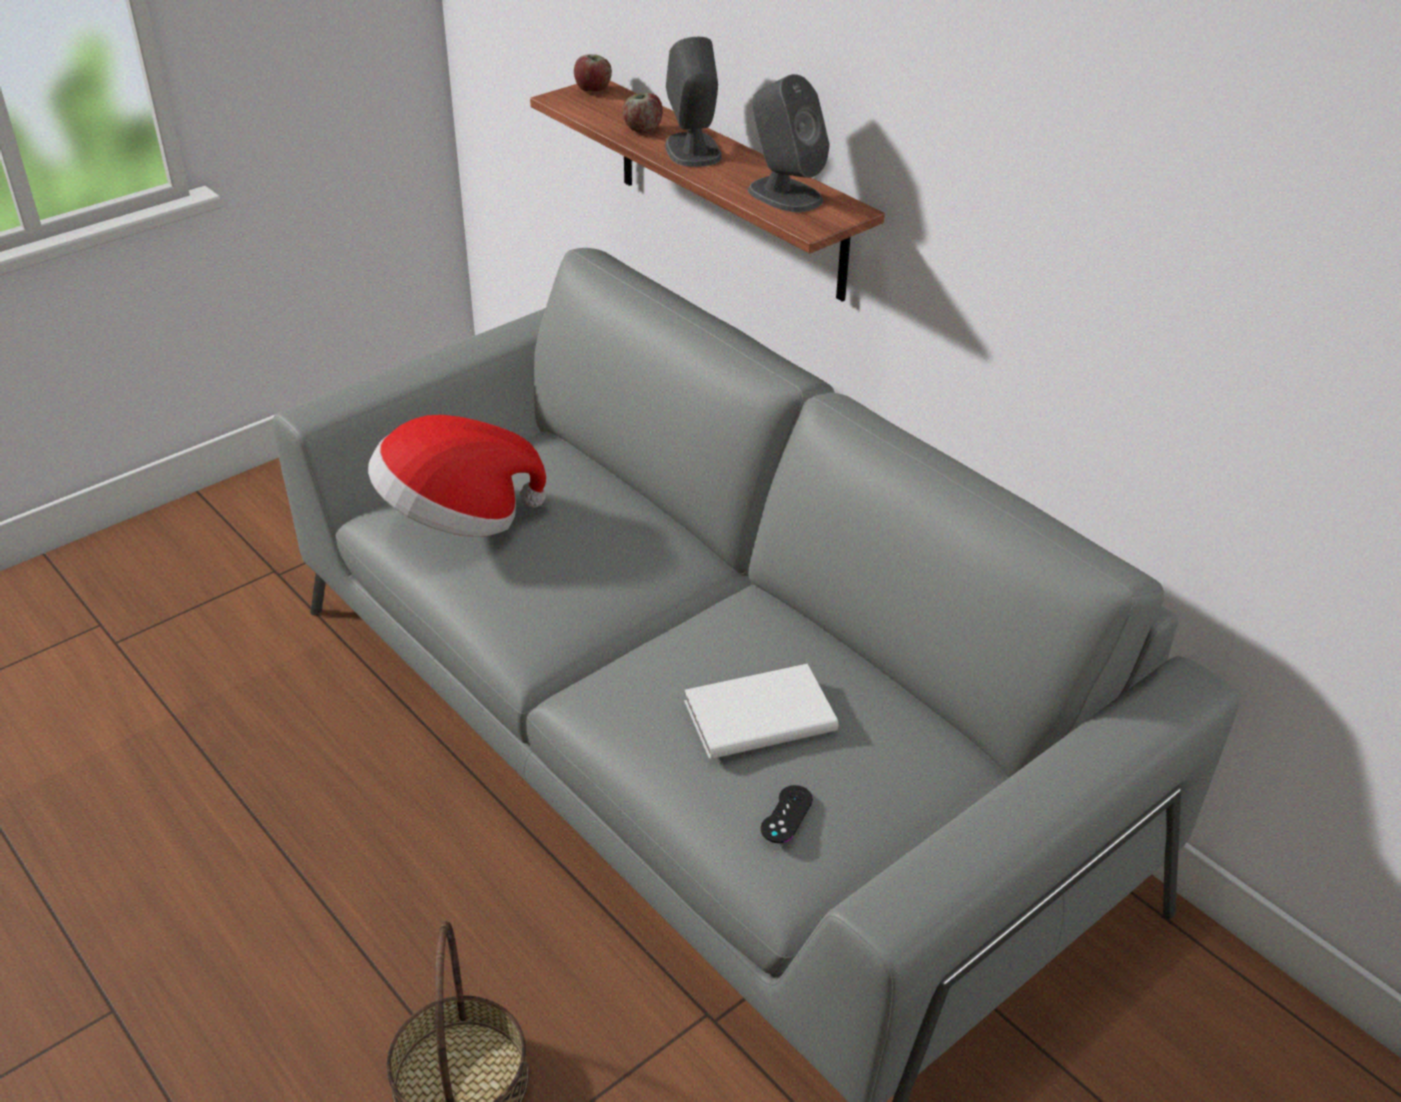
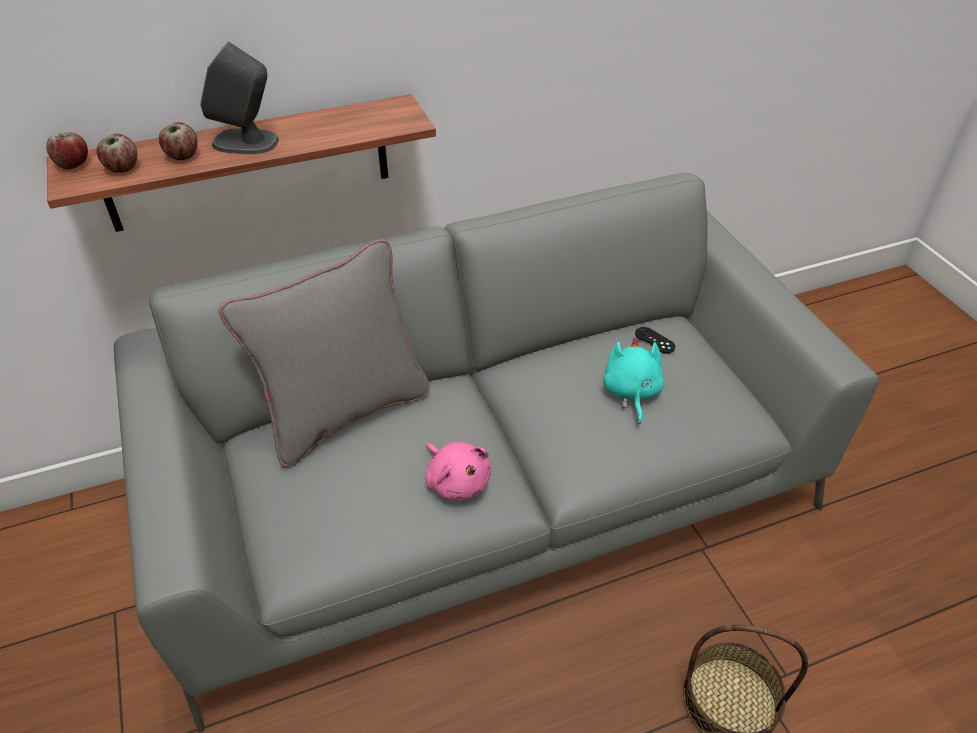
camera: 70 degrees left, 5 degrees up
hat [368,415,546,537] -> none
white book [684,664,838,759] -> turquoise plush toy [604,336,664,424]
grey speaker [748,74,830,212] -> none
black game controller [761,785,813,843] -> black game controller moved to [635,327,675,353]
none -> apple [96,134,137,173]
none -> grey pillow [218,239,430,467]
none -> pink plush toy [425,442,491,501]

